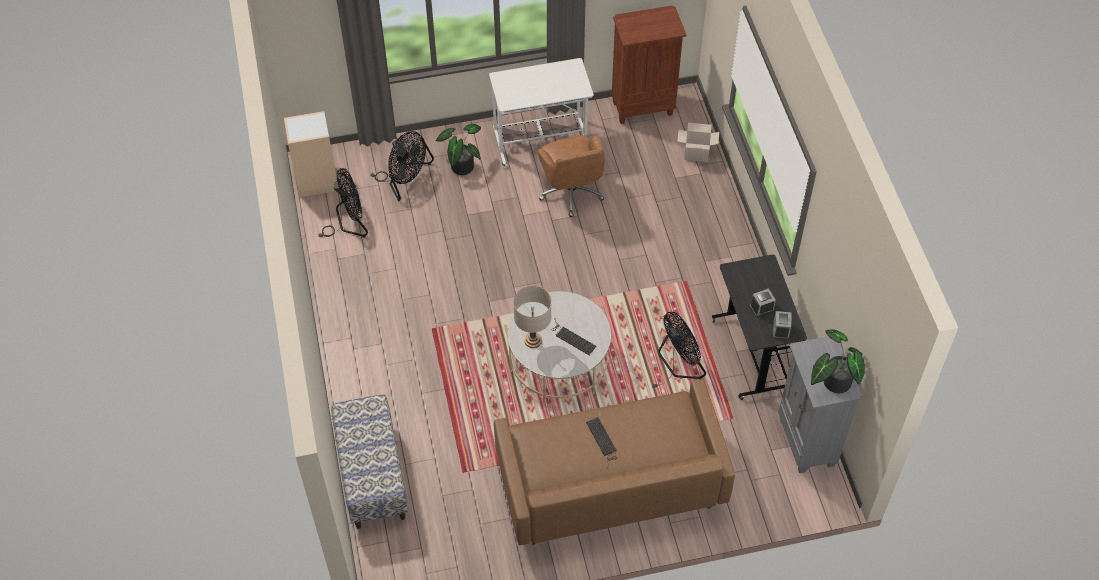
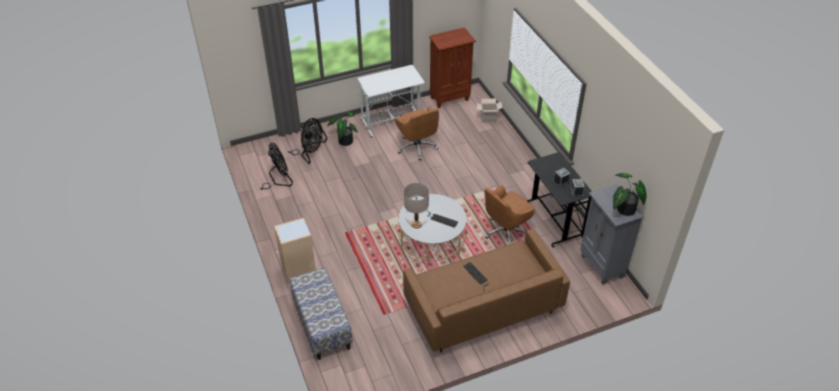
camera: 10 degrees left, 10 degrees down
bookcase [284,111,337,197] -> bookcase moved to [274,218,316,284]
black fan [653,312,706,388] -> brown office chair [485,186,535,244]

